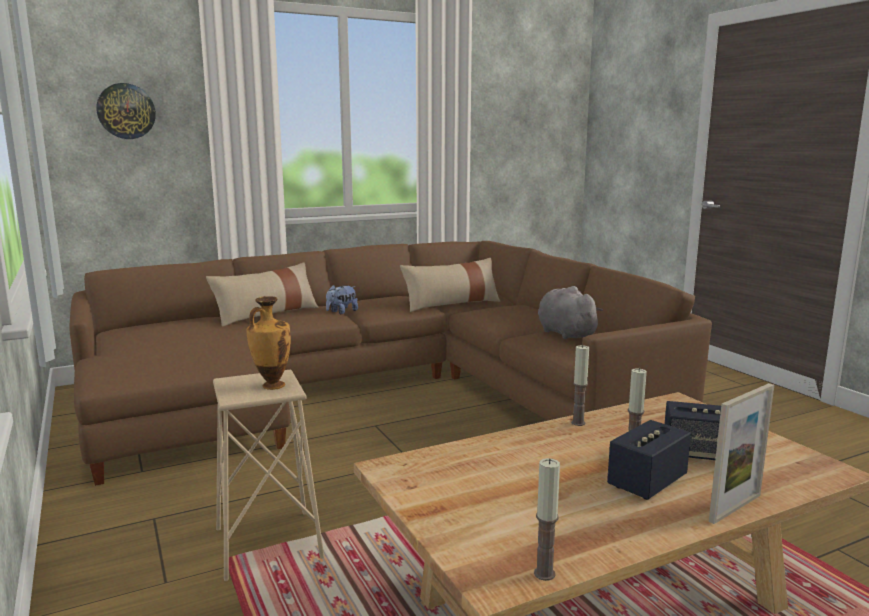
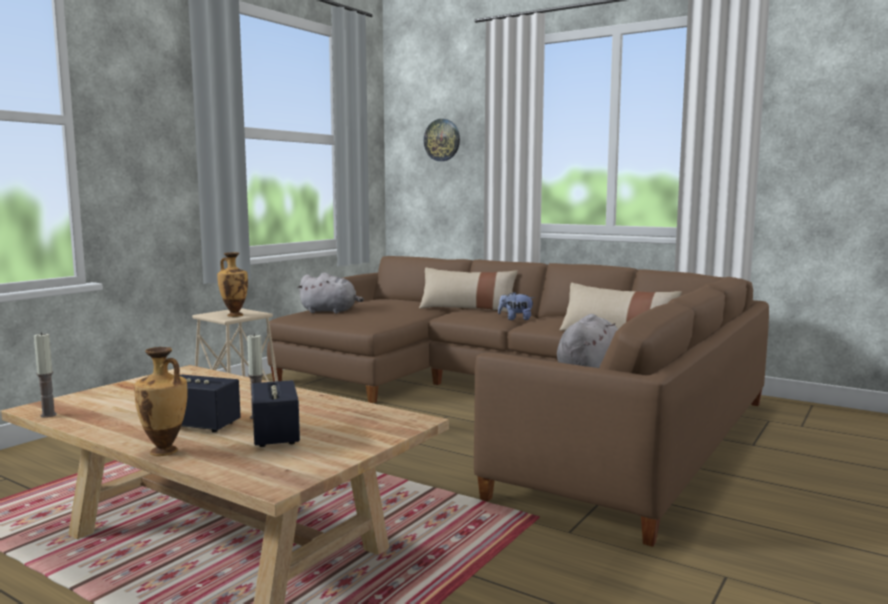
camera: 60 degrees right, 5 degrees down
candle [571,345,589,426] -> none
picture frame [709,383,774,524] -> vase [134,347,187,456]
none -> grey plush toy [297,273,364,314]

